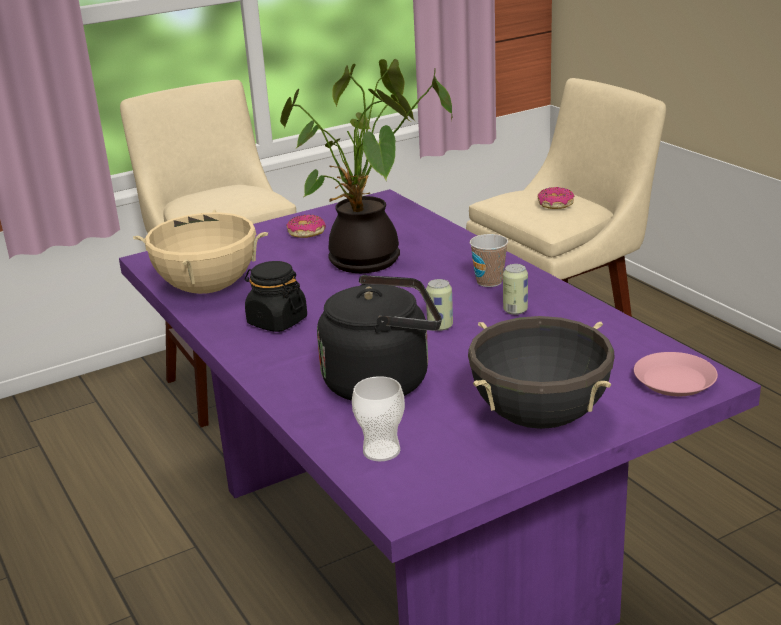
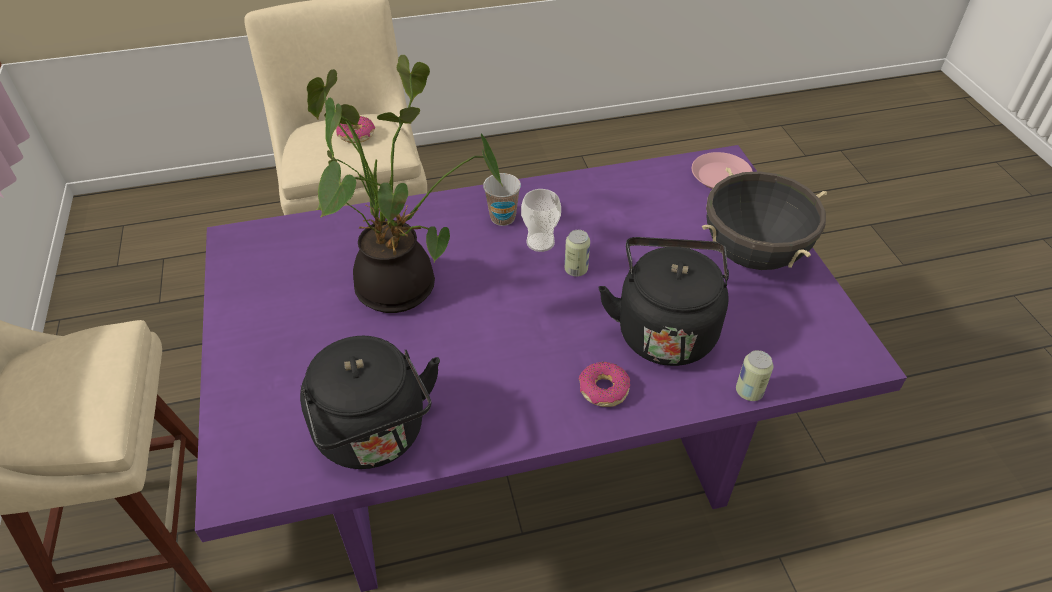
camera: 75 degrees left, 20 degrees up
beige cooking pot [133,210,268,294] -> black kettle [300,336,440,469]
black jar [245,261,307,332] -> none
donut [286,215,326,238] -> donut moved to [579,362,630,407]
cup [352,376,405,461] -> cup moved to [521,189,561,252]
can [503,264,528,315] -> can moved to [736,350,774,401]

